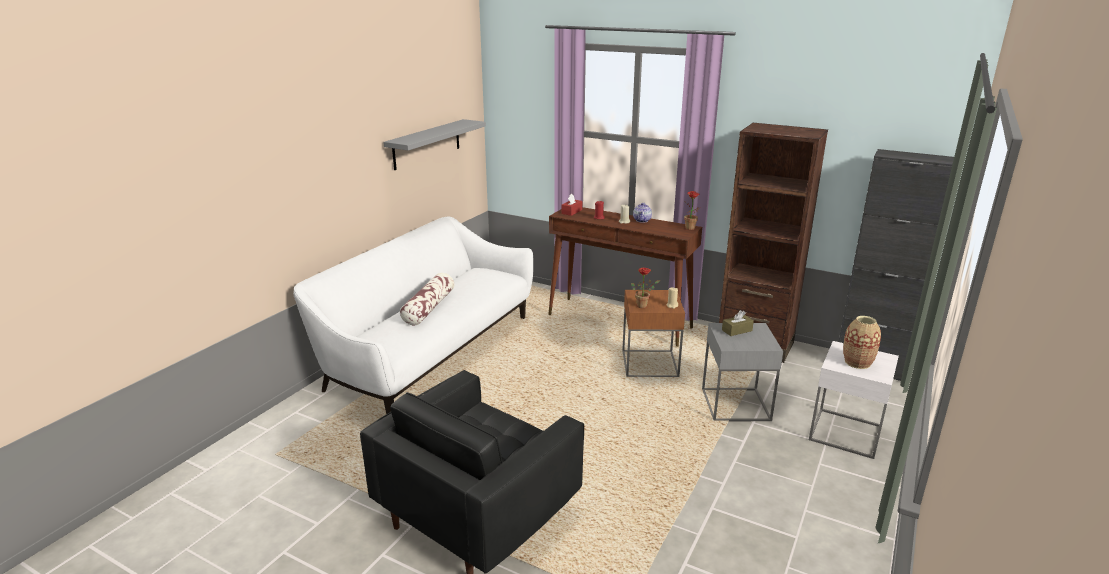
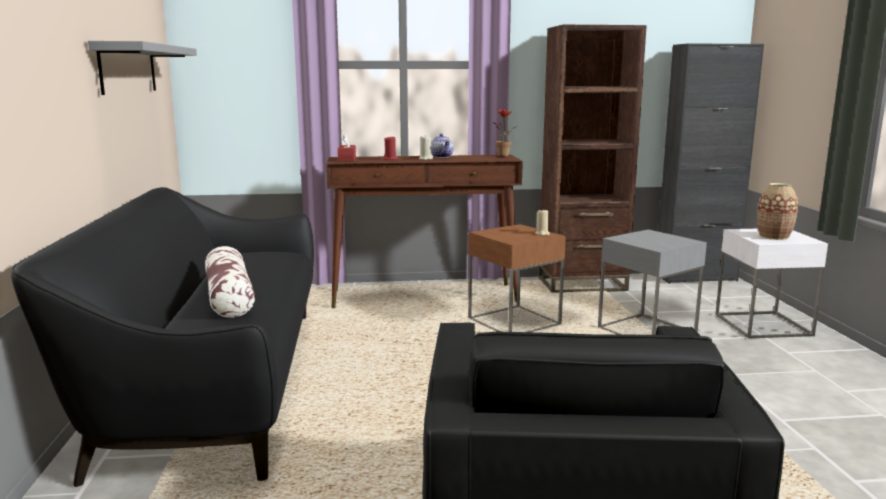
camera: 35 degrees left, 10 degrees down
white sofa [293,217,533,414] -> black sofa [11,187,314,487]
potted plant [631,268,660,308] -> none
brown tissue box [722,310,754,336] -> none

